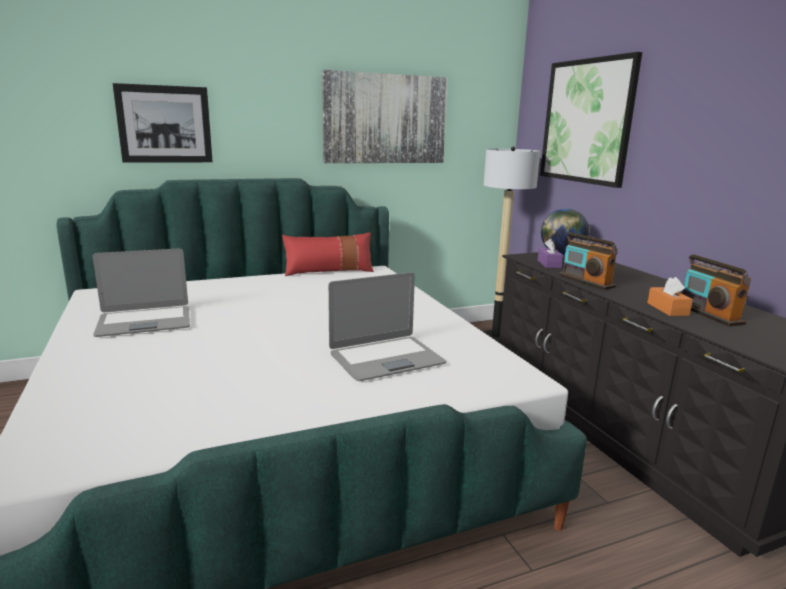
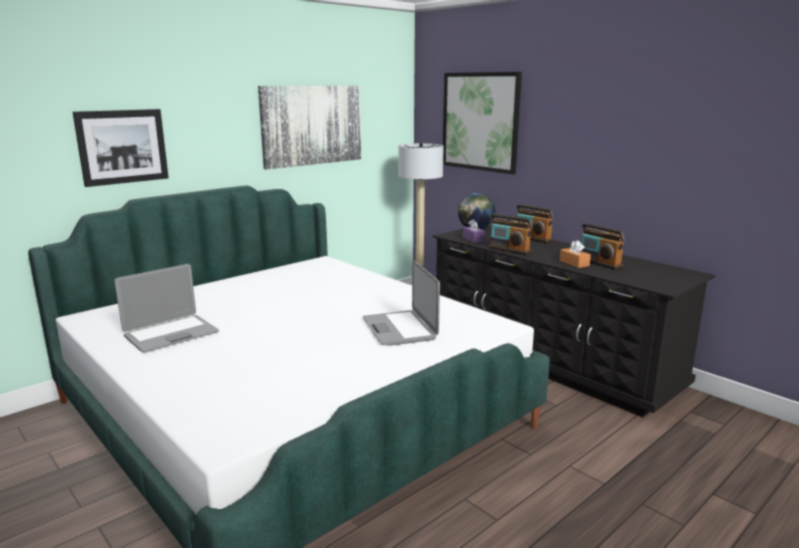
camera: 20 degrees left, 0 degrees up
red pillow [282,232,374,276] -> none
laptop [328,272,446,381] -> laptop turned 120 degrees clockwise [363,261,440,345]
none -> radio [516,204,554,243]

